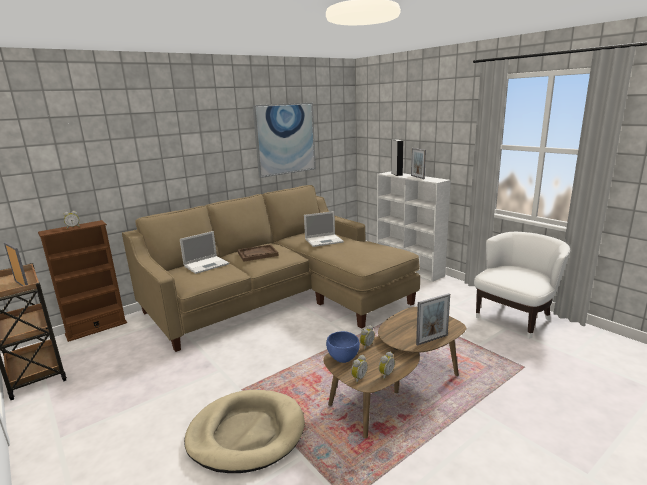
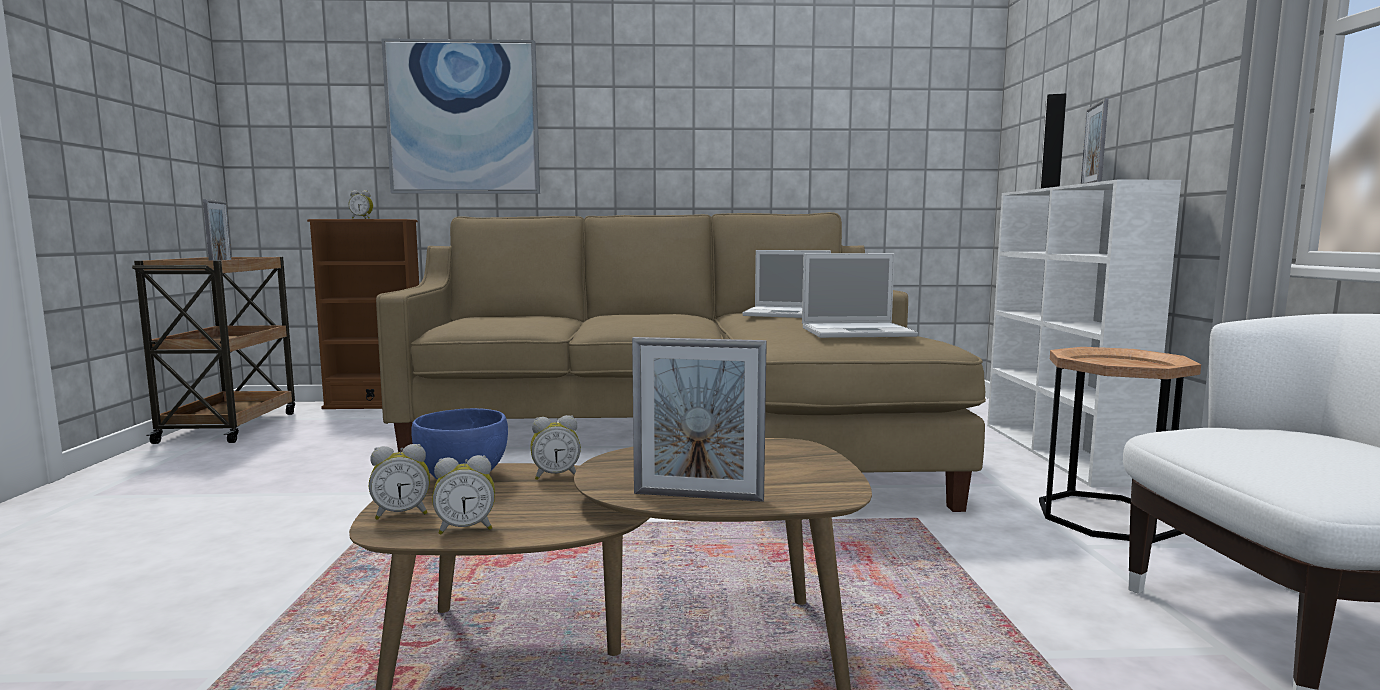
camera: 35 degrees right, 10 degrees down
laptop [180,231,229,274] -> laptop moved to [802,253,918,338]
beige dog bed [184,390,305,473] -> none
brown tray [238,244,279,262] -> none
picture [253,103,316,178] -> picture moved to [381,38,540,194]
none -> brown side table [1039,347,1201,543]

